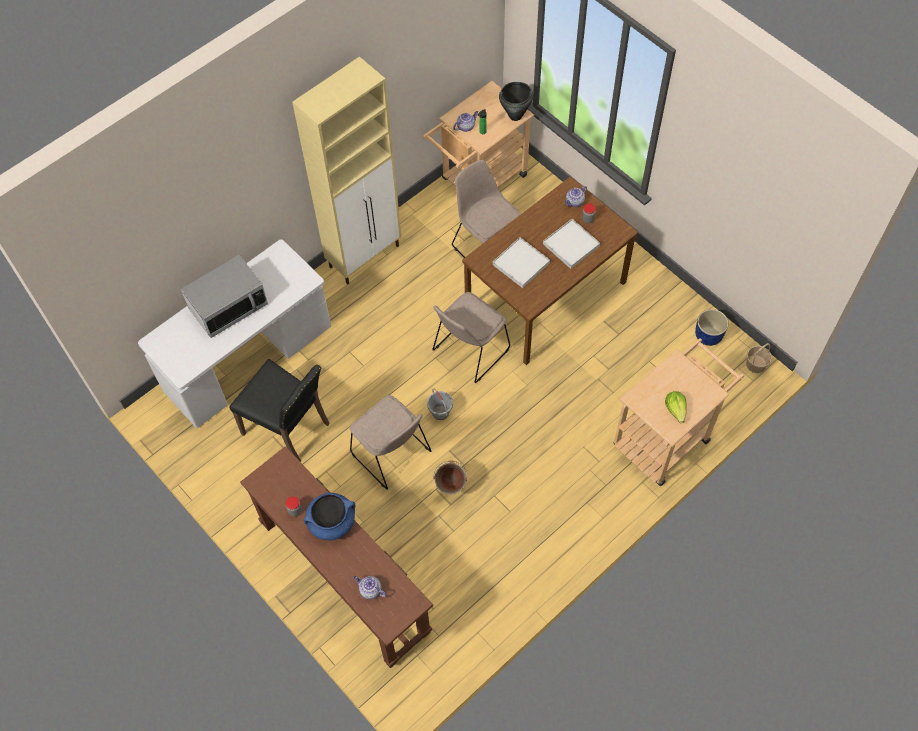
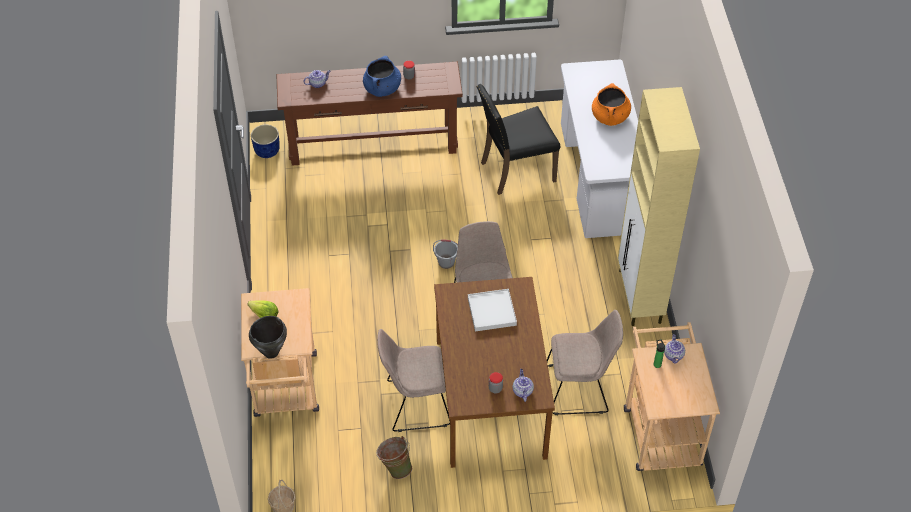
camera: 125 degrees right, 10 degrees down
microwave [181,255,268,338] -> orange cooking pot [592,83,631,126]
beige chair [350,395,432,490] -> beige chair moved to [377,329,450,432]
green bucket [433,461,468,495] -> green bucket moved to [376,436,412,479]
black cooking pot [499,82,533,121] -> black cooking pot moved to [249,316,287,359]
white tray [543,219,600,269] -> none
blue planter [695,309,728,346] -> blue planter moved to [251,125,280,158]

